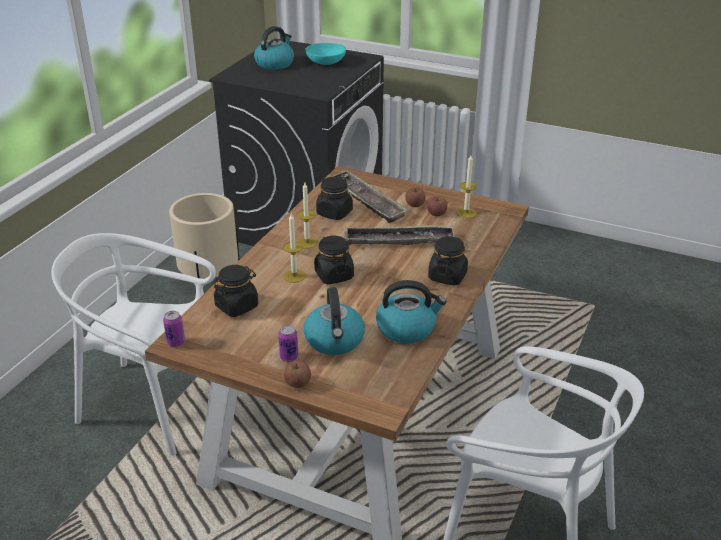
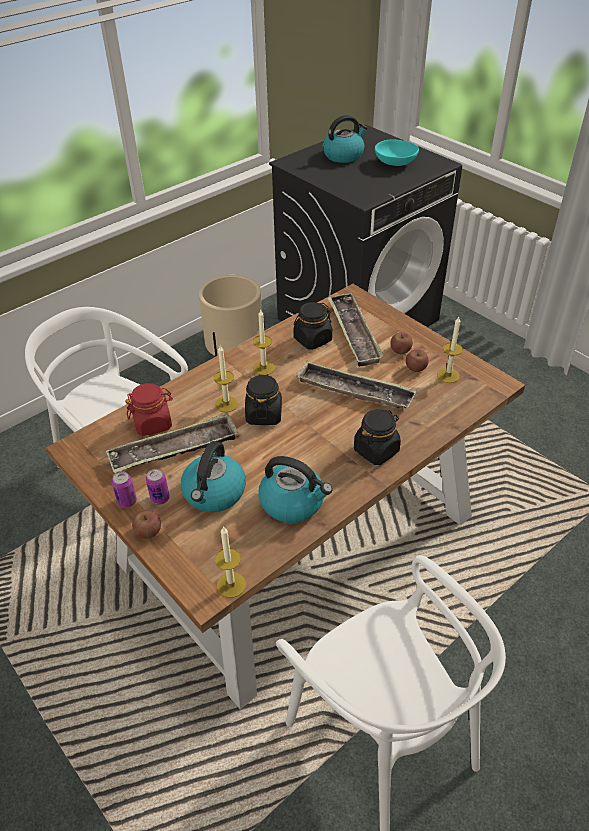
camera: 25 degrees right, 10 degrees up
can [163,311,185,347] -> can moved to [112,472,137,508]
black jar [214,265,258,317] -> red jar [125,383,173,436]
none -> tray [106,413,239,473]
none -> candle [215,526,246,598]

